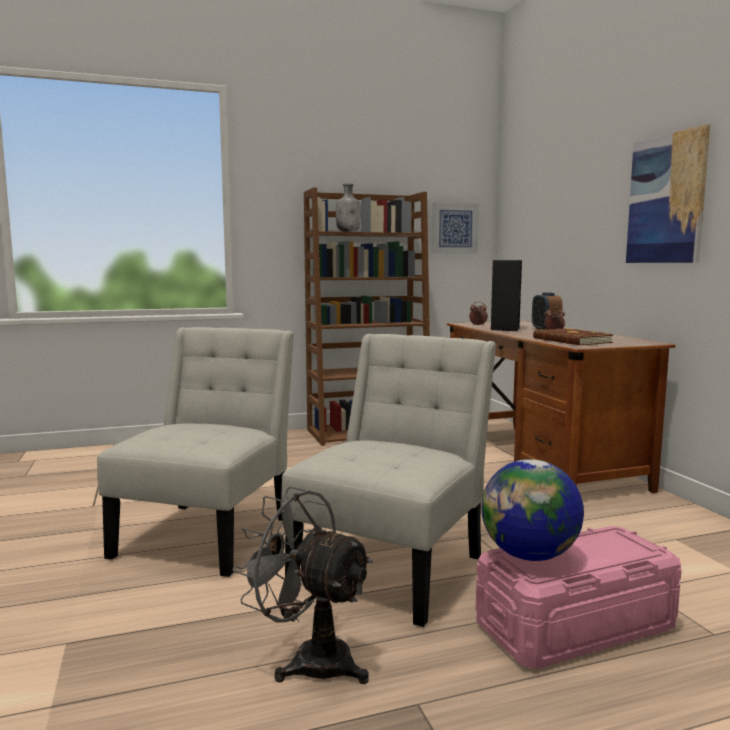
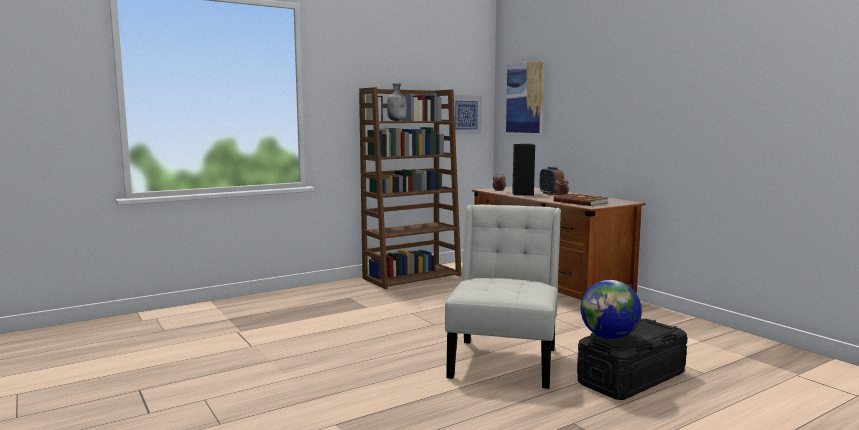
camera: 15 degrees left, 0 degrees up
white chair [97,327,294,577] -> none
grey fan [232,487,373,684] -> none
pink storage box [475,526,682,669] -> black storage box [577,319,688,400]
picture [626,124,710,263] -> picture moved to [506,61,544,133]

